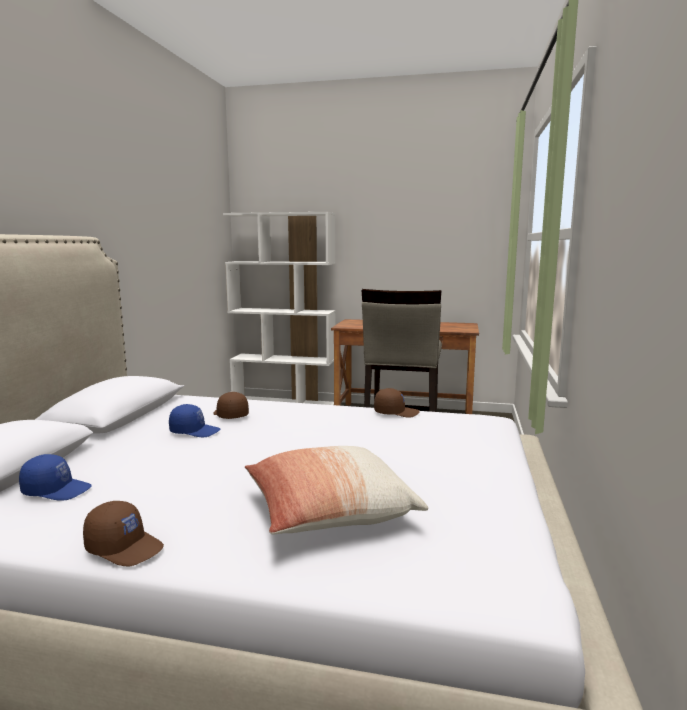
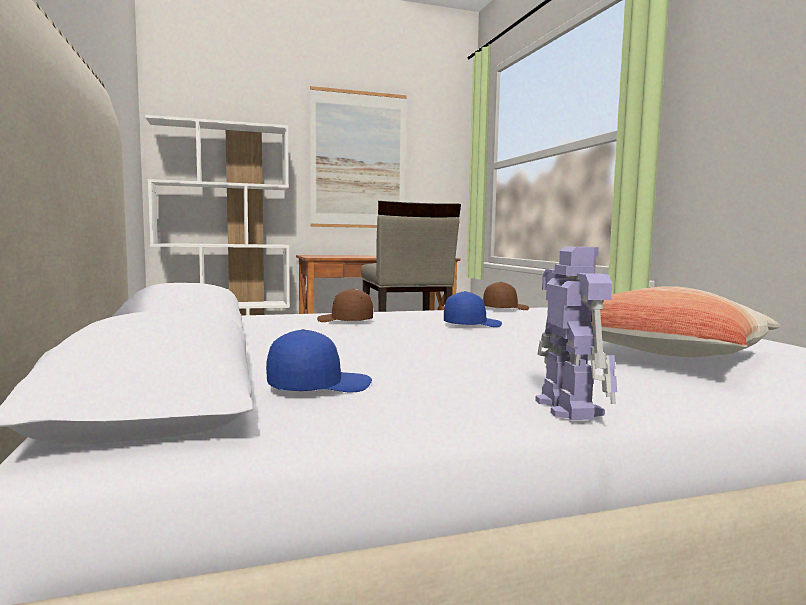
camera: 30 degrees left, 5 degrees down
brown cap [83,501,164,567] -> toy robot [535,247,617,420]
blue cap [169,404,220,437] -> blue cap moved to [444,291,502,327]
none -> picture [310,86,407,228]

